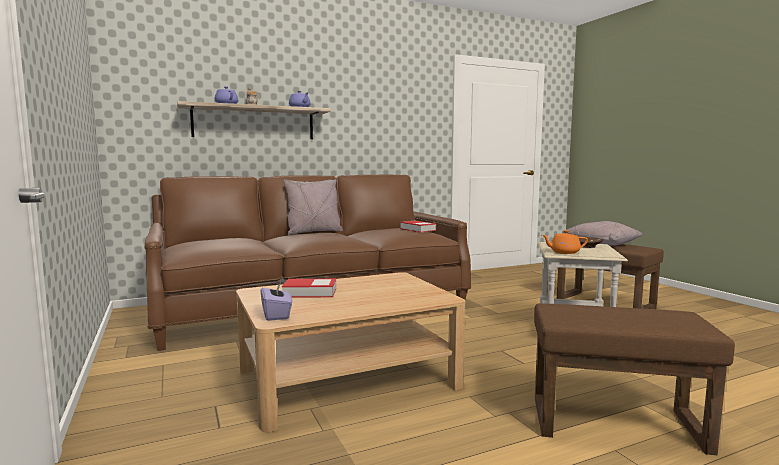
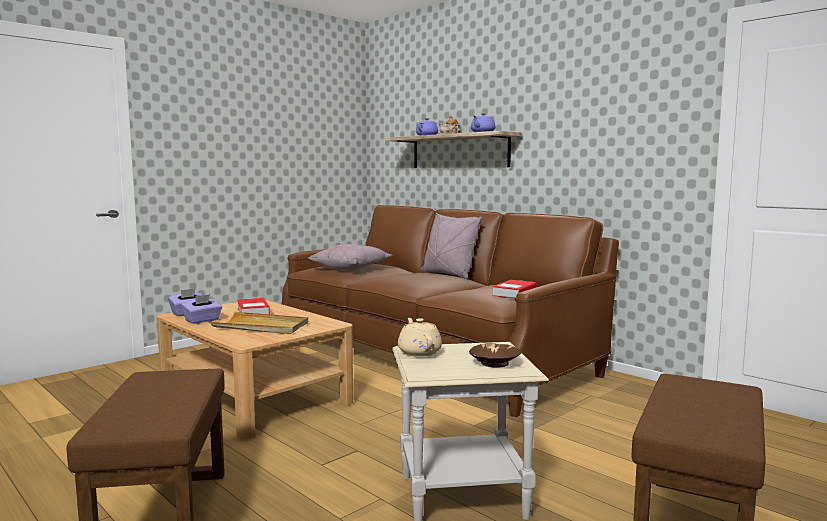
camera: 70 degrees right, 0 degrees up
orange teapot [542,230,588,254] -> beige teapot [398,318,442,357]
purple pillow [562,221,643,246] -> purple pillow moved to [308,244,393,270]
none -> purple tissue box [181,294,222,324]
none -> beige tray [211,312,308,334]

